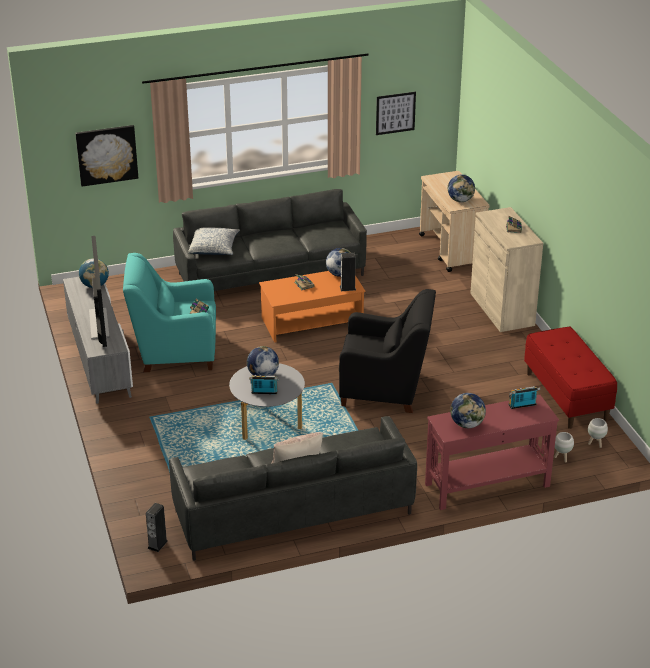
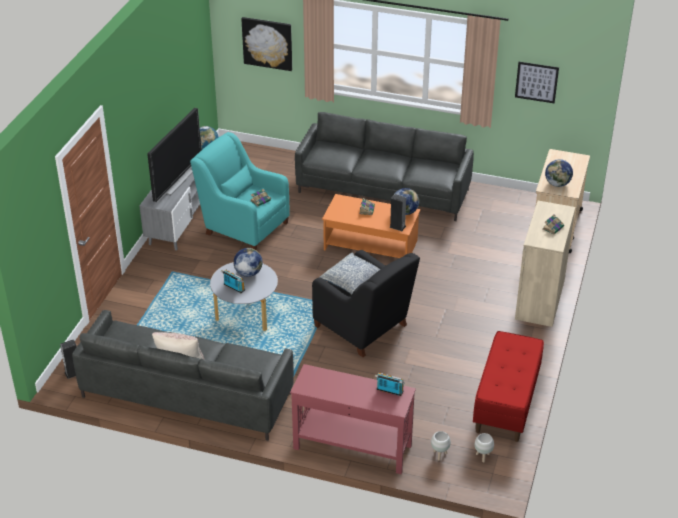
camera: 35 degrees right, 5 degrees up
pillow [188,227,240,255] -> pillow moved to [320,253,380,294]
globe [450,393,486,428] -> none

